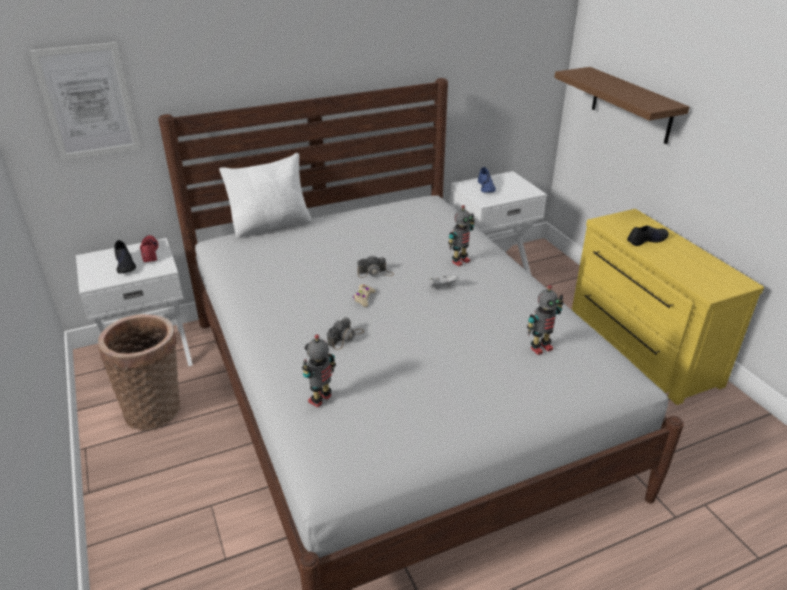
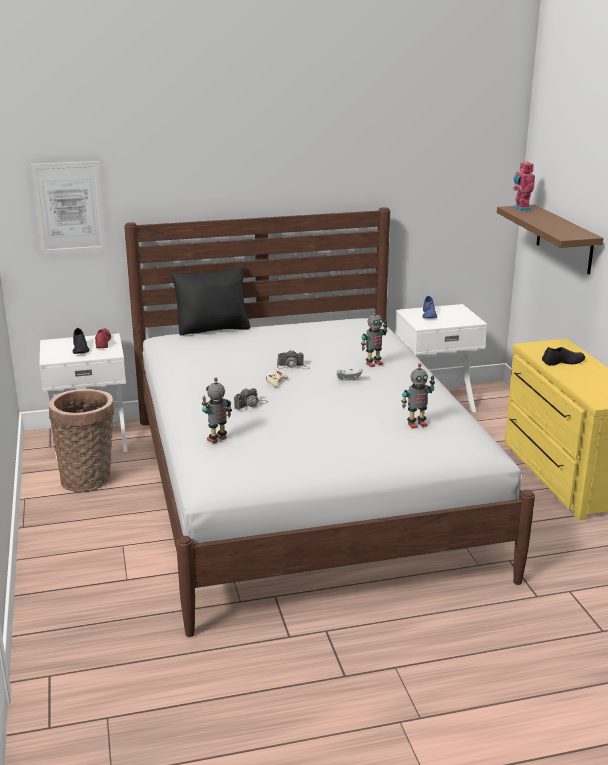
camera: 10 degrees right, 10 degrees down
white pillow [219,153,312,238] -> black pillow [171,265,250,336]
none -> toy robot [513,160,535,211]

